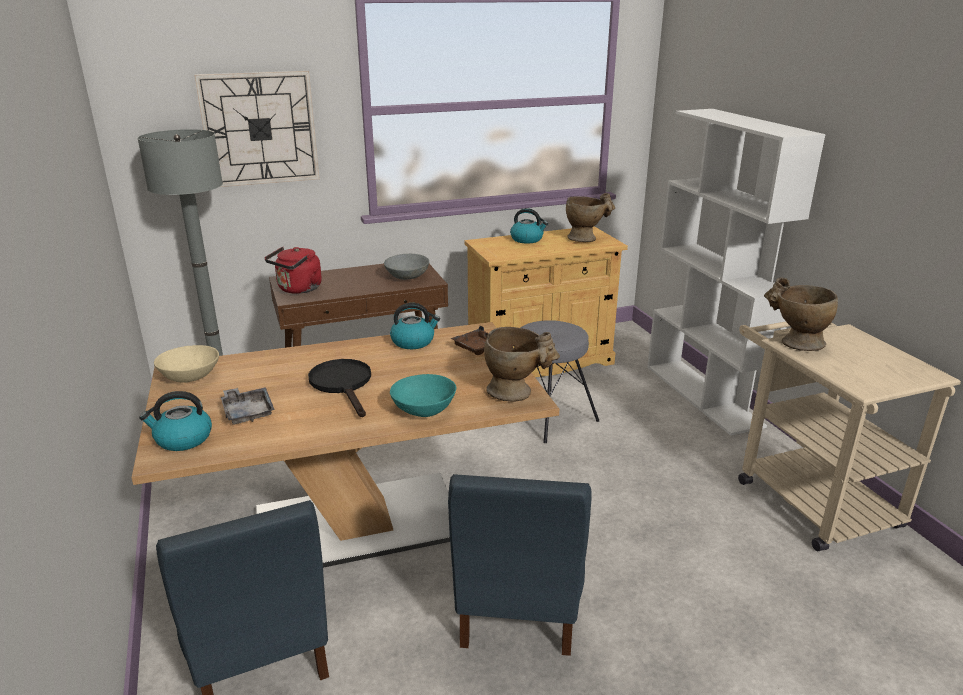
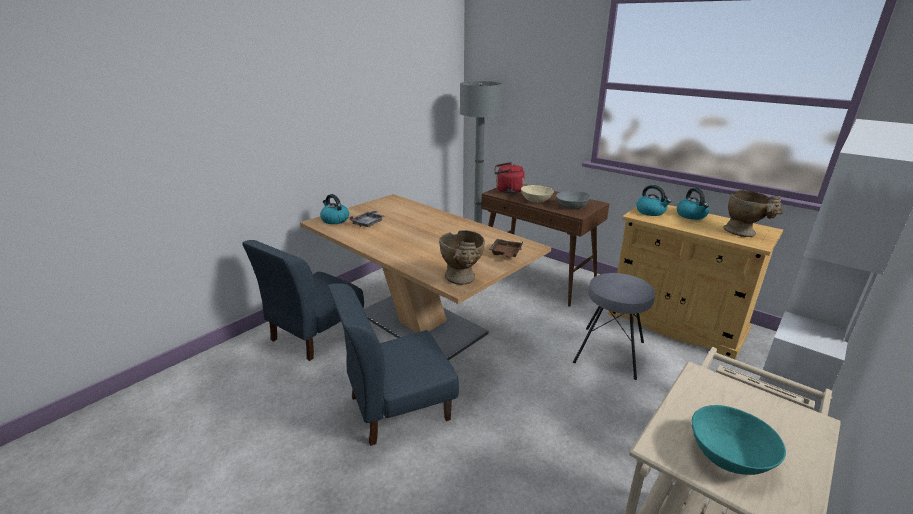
camera: 60 degrees right, 0 degrees up
beige bowl [154,345,219,383] -> beige bowl moved to [521,185,554,203]
wall clock [194,71,320,187] -> none
black frying pan [308,359,371,417] -> none
kettle [390,303,440,349] -> kettle moved to [636,185,671,216]
turquoise bowl [390,374,456,417] -> turquoise bowl moved to [692,405,786,475]
beige vase [764,277,838,351] -> none

